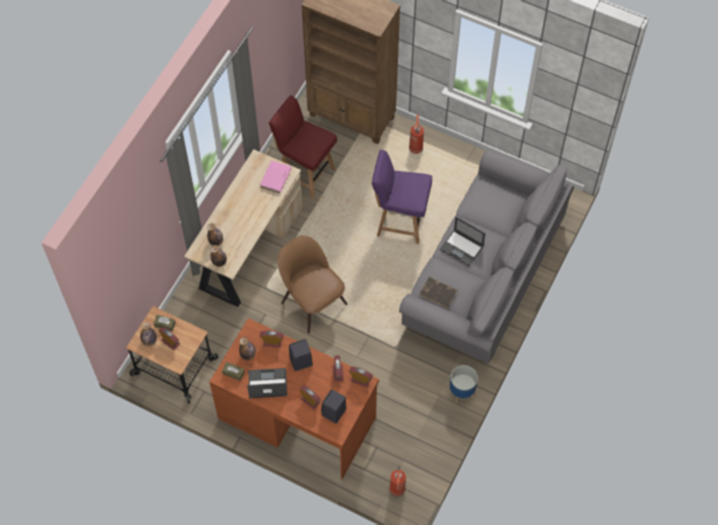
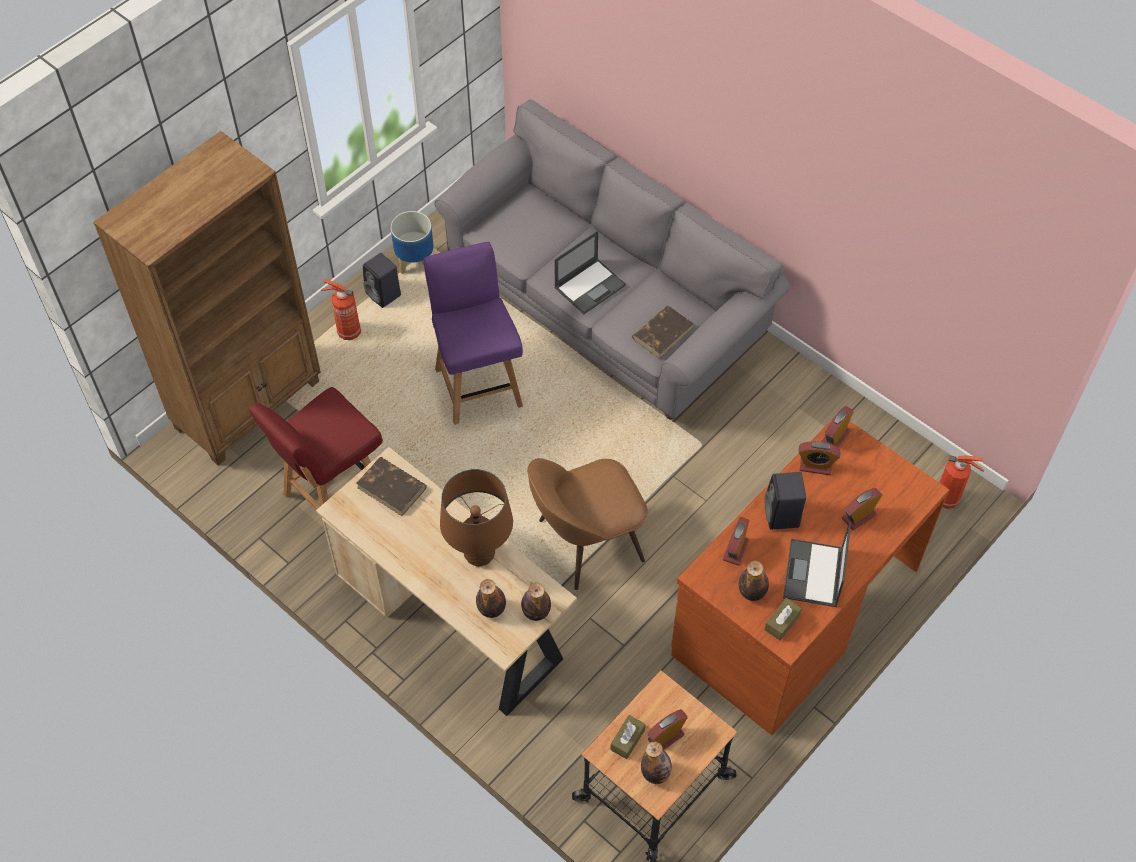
camera: 75 degrees left, 5 degrees down
pink book [260,160,291,193] -> brown book [356,457,427,516]
black speaker [321,389,346,424] -> black speaker moved to [363,253,401,308]
purple chair [372,150,432,244] -> purple chair turned 135 degrees clockwise [424,242,523,425]
planter [450,365,478,403] -> planter moved to [391,211,434,274]
none -> brown table lamp [440,469,513,567]

